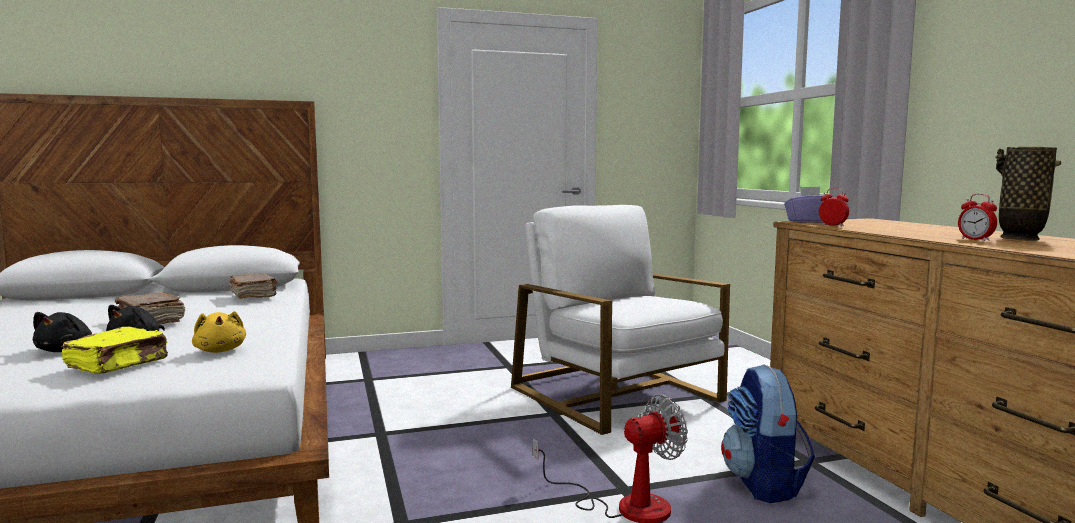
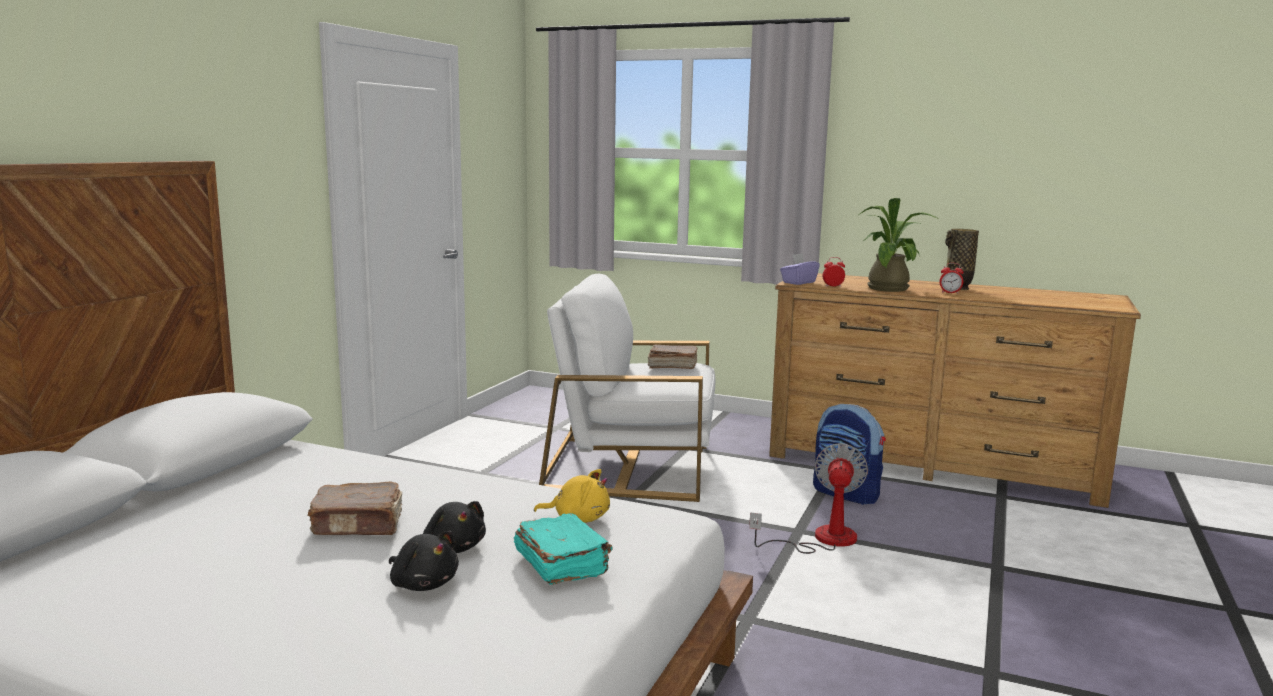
camera: 50 degrees left, 5 degrees up
yellow book [61,327,168,374] -> turquoise book [514,513,613,585]
brown book [228,273,278,299] -> brown book moved to [648,344,698,369]
none -> potted plant [859,198,937,292]

